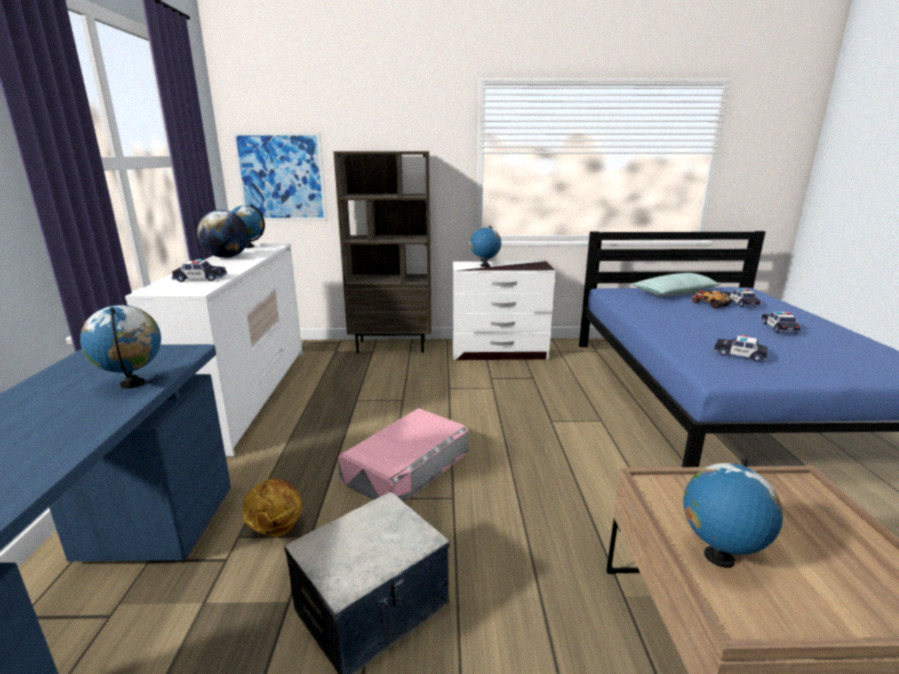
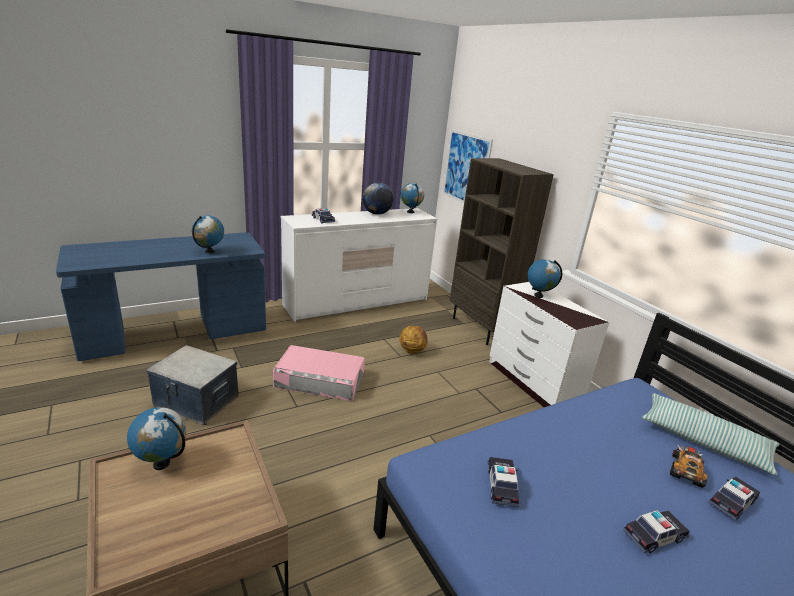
camera: 60 degrees right, 5 degrees up
basketball [243,479,302,537] -> basketball moved to [400,326,428,354]

